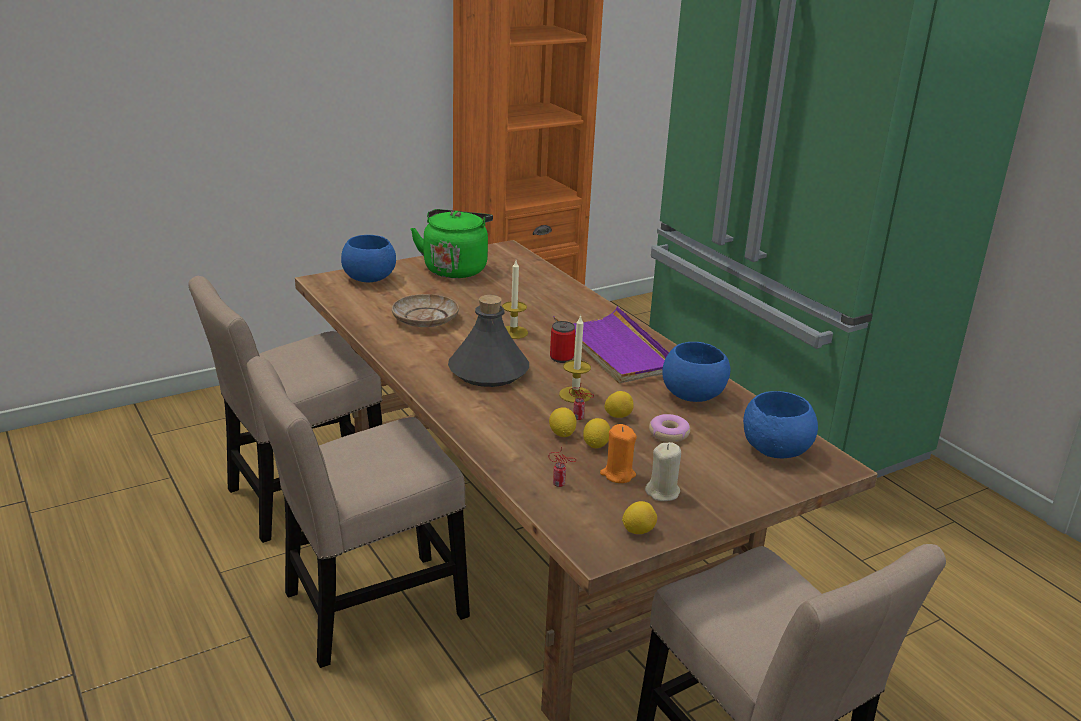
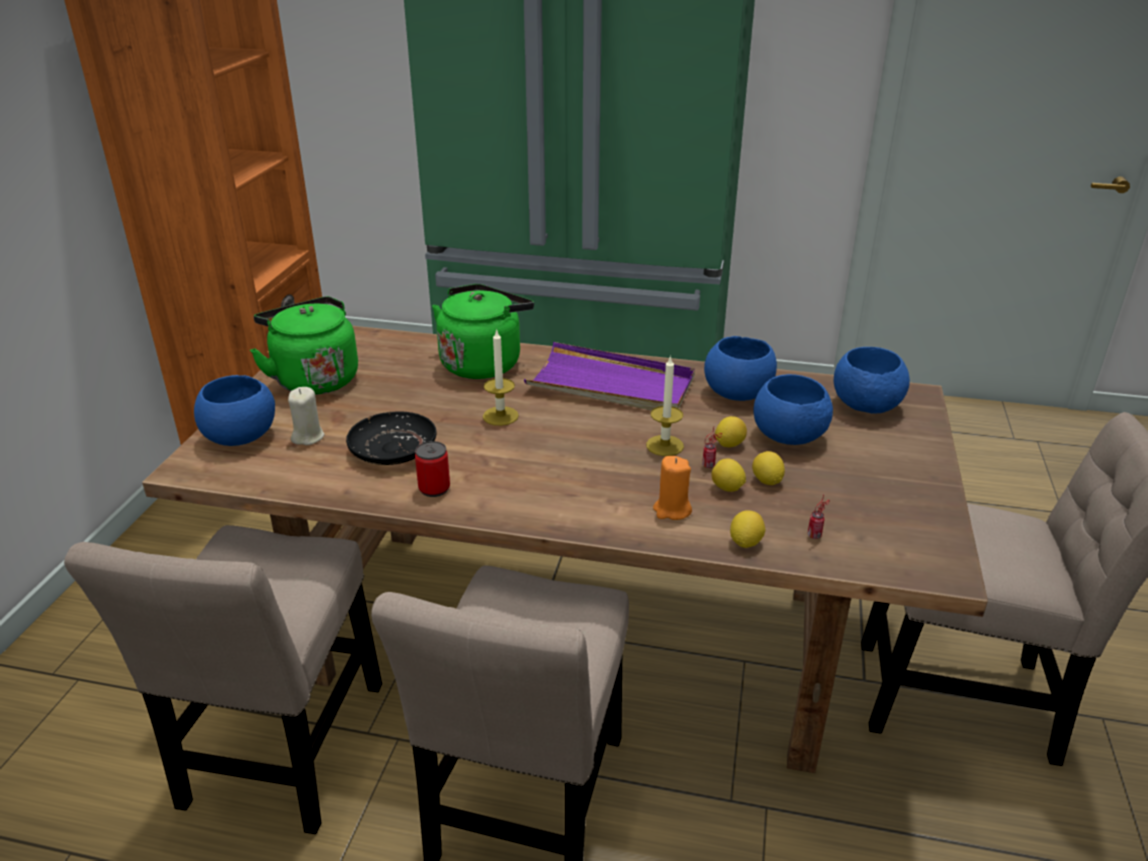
camera: 45 degrees left, 5 degrees up
beige plate [392,294,459,327] -> black plate [346,411,436,465]
grey bottle [448,295,529,387] -> none
can [550,321,575,363] -> can moved to [415,441,450,497]
orange candle [600,424,637,483] -> orange candle moved to [653,456,692,520]
lemon [622,501,657,534] -> lemon moved to [730,510,765,548]
beige candle [645,442,681,501] -> beige candle moved to [288,387,325,445]
donut [649,414,690,442] -> blue bowl [754,374,833,445]
none -> green kettle [432,284,534,379]

